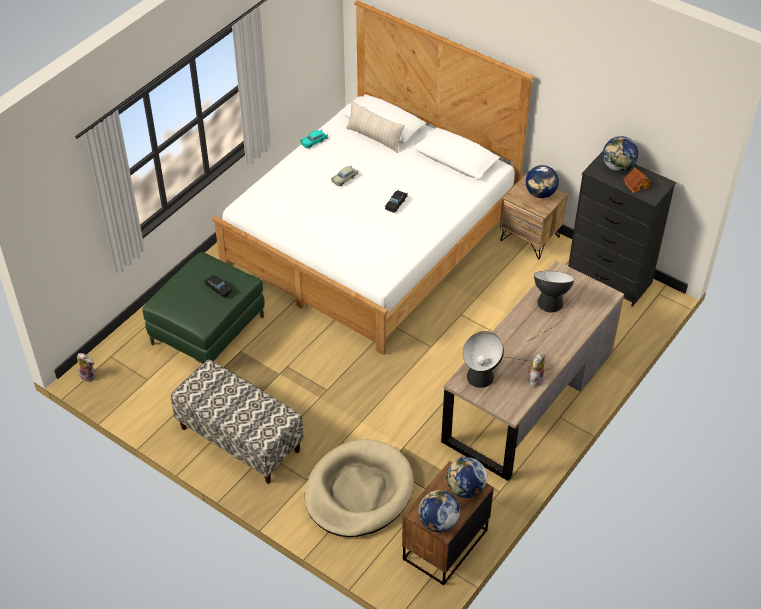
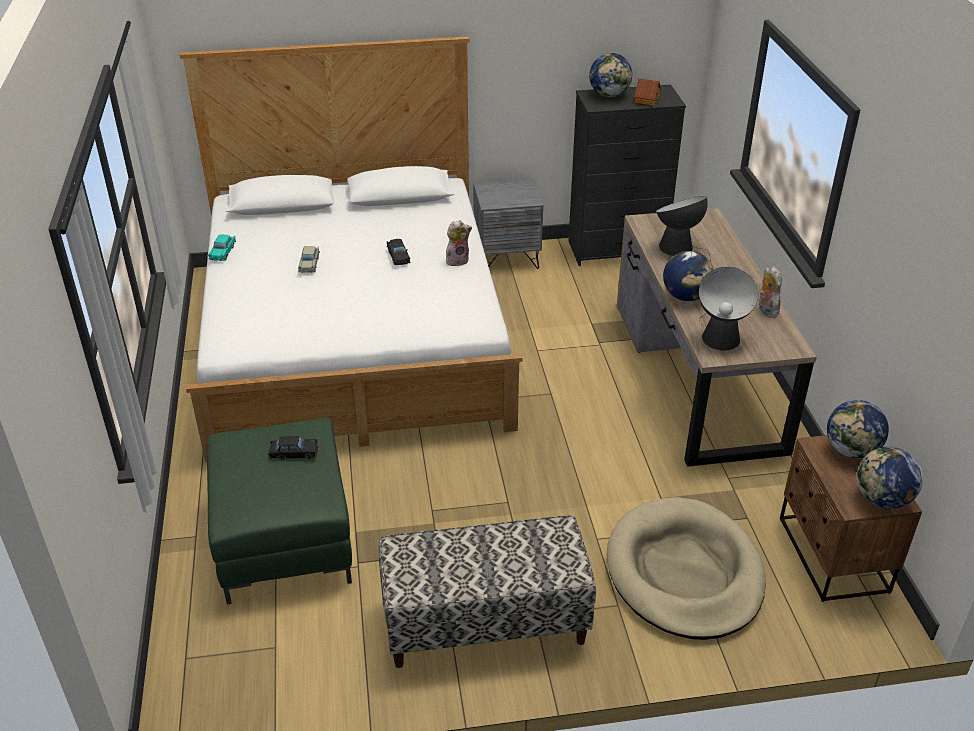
camera: 45 degrees left, 10 degrees down
plush toy [77,353,96,382] -> plush toy moved to [446,220,472,266]
beige pillow [346,100,405,153] -> none
brown nightstand [500,174,568,259] -> grey nightstand [473,179,543,269]
globe [526,165,559,198] -> globe moved to [663,251,714,301]

